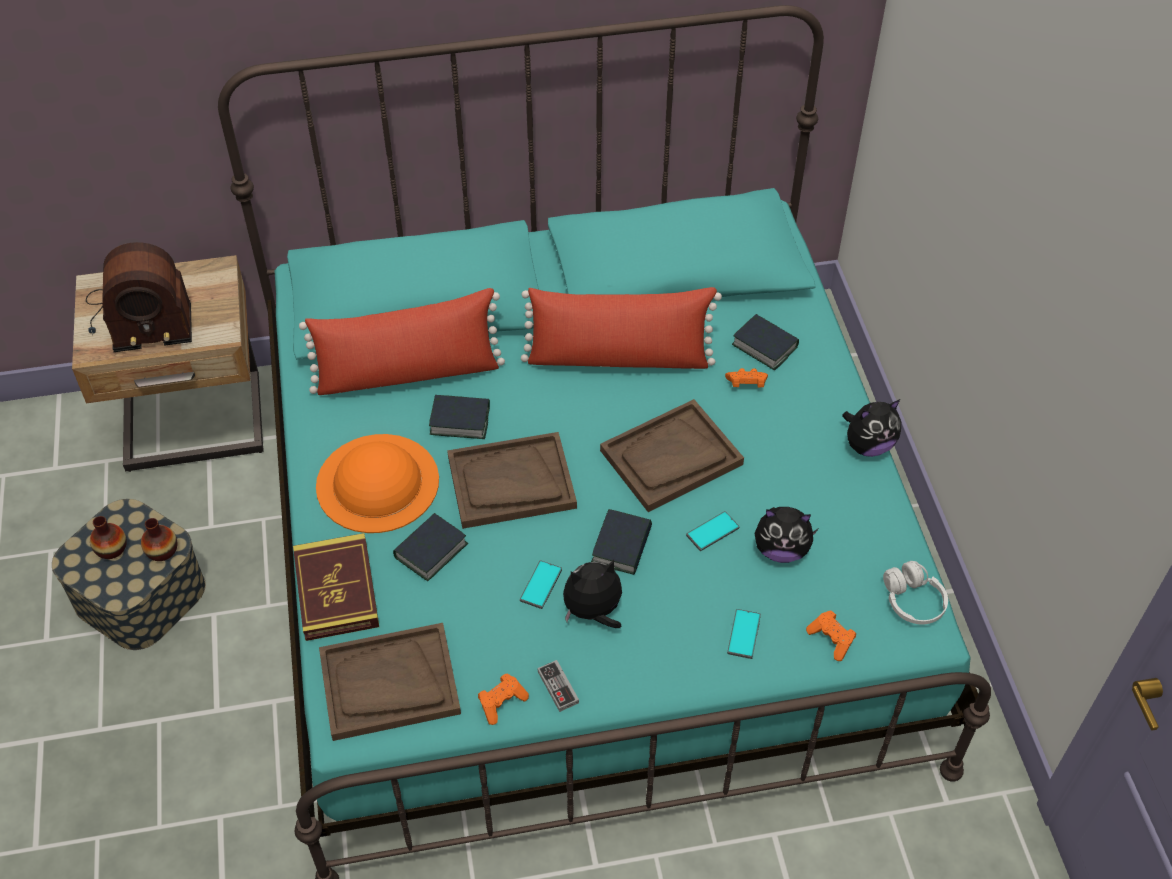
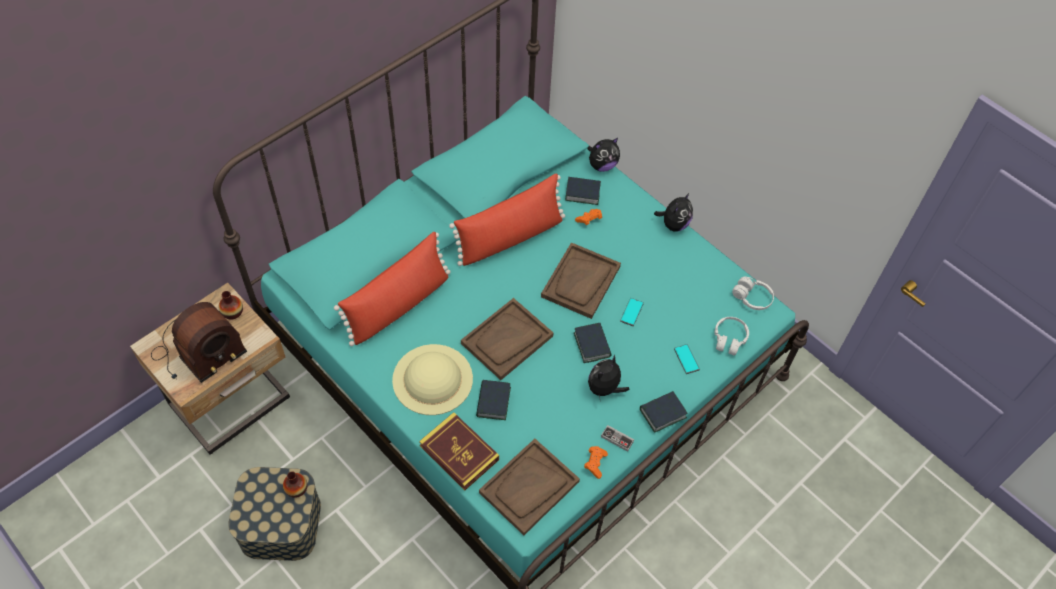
camera: 35 degrees left, 5 degrees up
vase [90,516,127,559] -> vase moved to [219,291,243,320]
orange hat [316,434,439,533] -> beige hat [392,344,473,415]
book [429,395,490,439] -> book moved to [640,391,688,433]
phone [520,560,562,609] -> none
plush toy [754,507,818,563] -> plush toy moved to [587,138,620,172]
orange game controller [806,610,856,661] -> white headphones [715,317,749,355]

